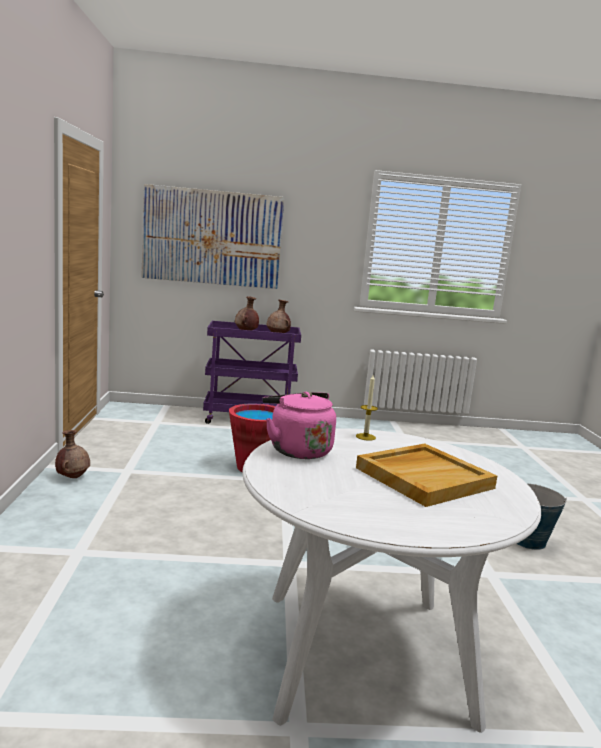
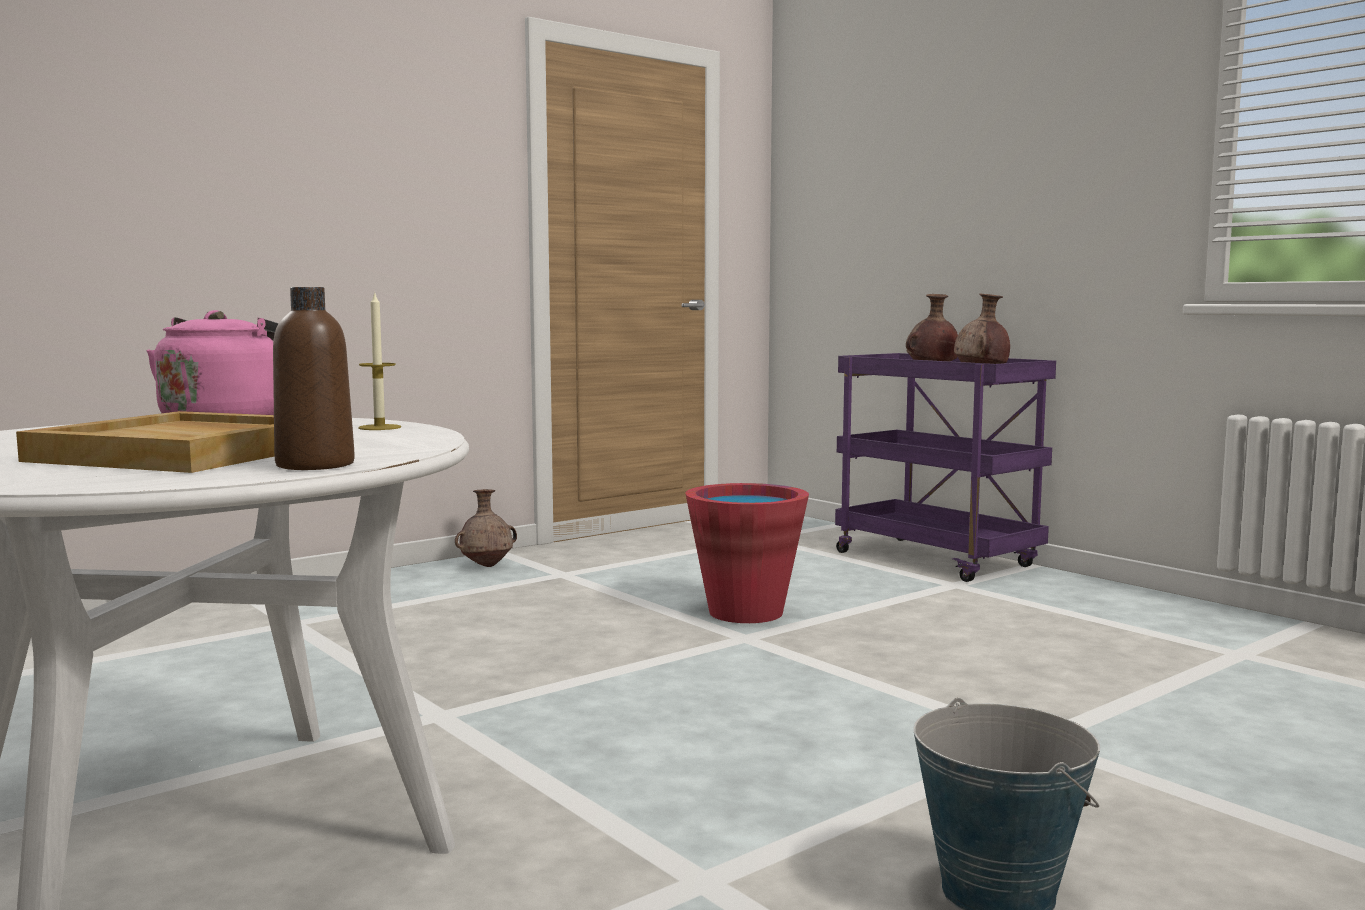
camera: 55 degrees right, 5 degrees down
picture [141,184,284,289] -> none
none -> brown bottle [273,287,355,470]

